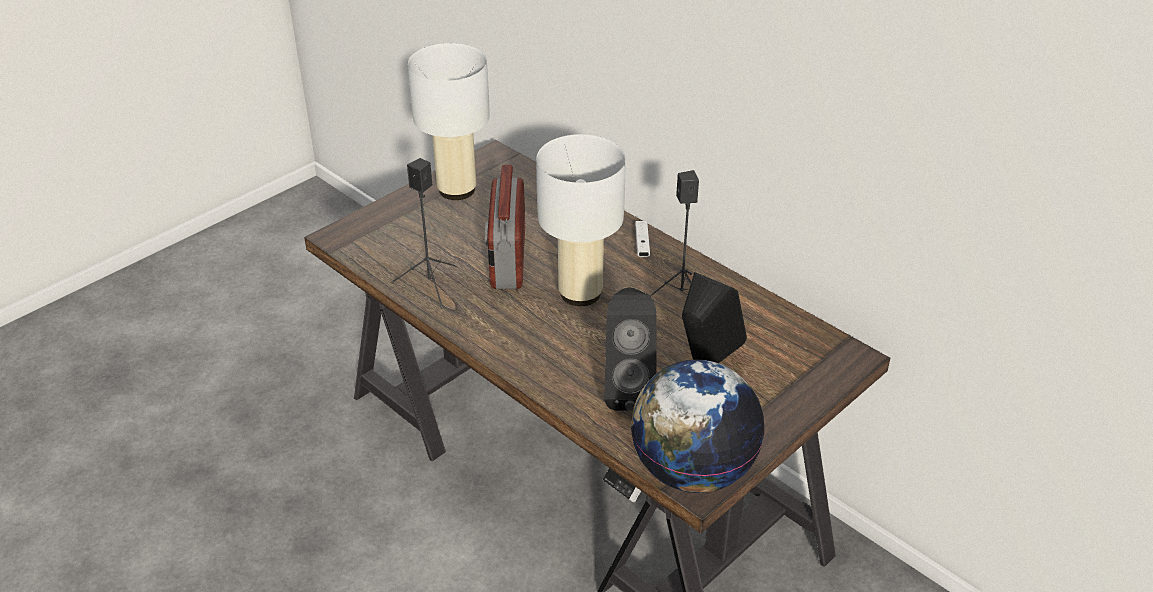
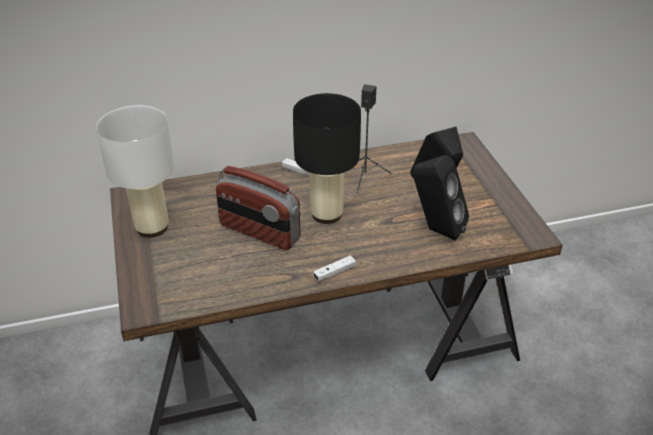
camera: 60 degrees left, 0 degrees up
black speaker [392,158,456,308] -> none
white table lamp [536,134,625,306] -> black table lamp [293,93,361,224]
globe [631,360,765,493] -> none
none -> white game controller [313,255,356,281]

